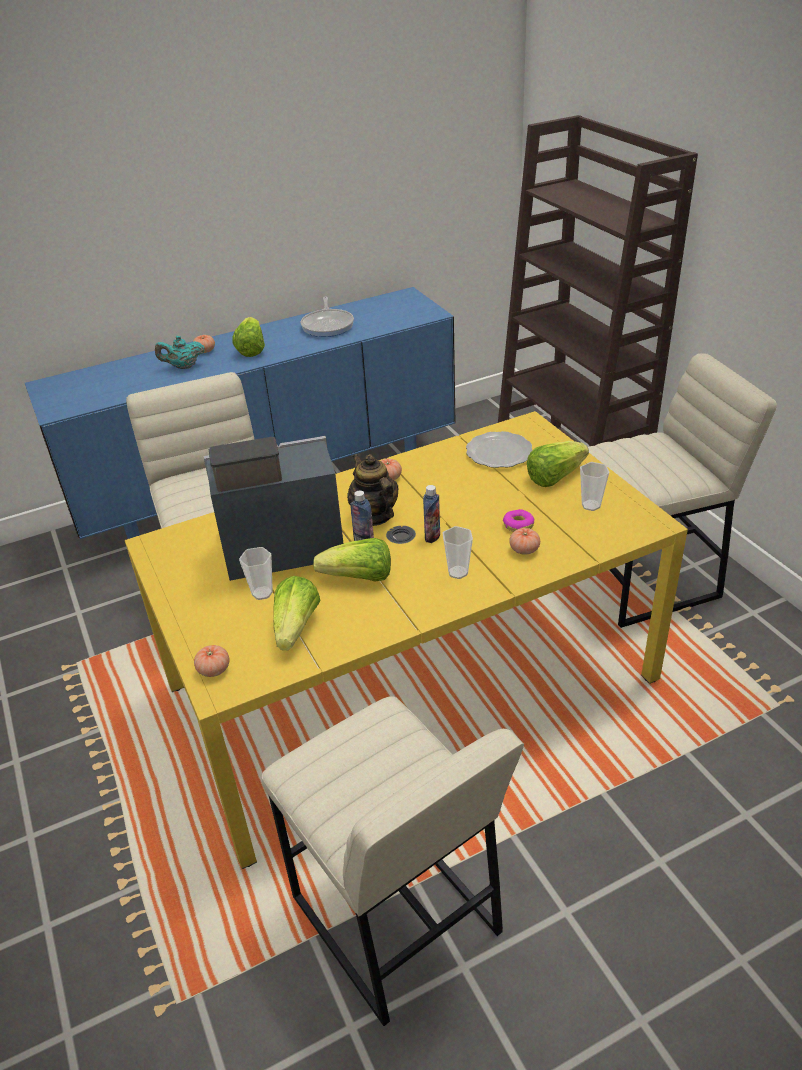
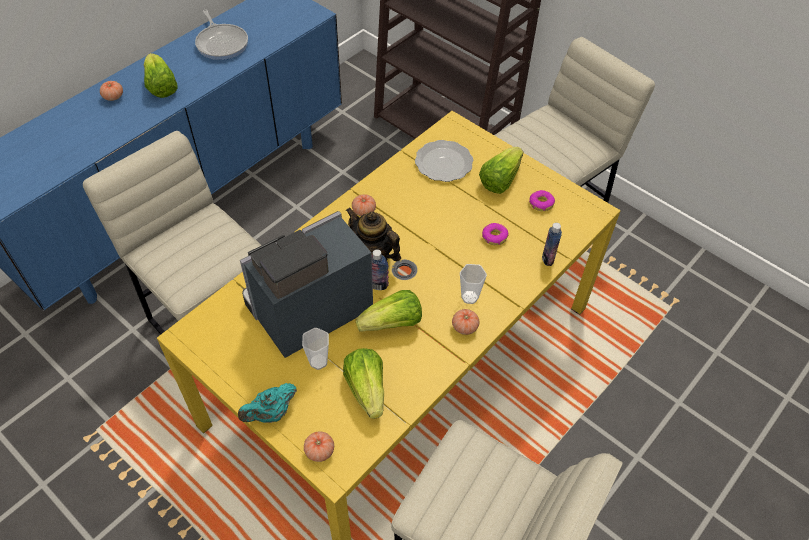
camera: 25 degrees left, 15 degrees up
turquoise teapot [155,336,205,369] -> turquoise teapot moved to [238,383,297,423]
bottle [423,485,440,543] -> bottle moved to [542,223,562,266]
tomato [509,528,540,555] -> tomato moved to [452,309,479,335]
cup [580,462,609,511] -> donut [529,190,555,211]

